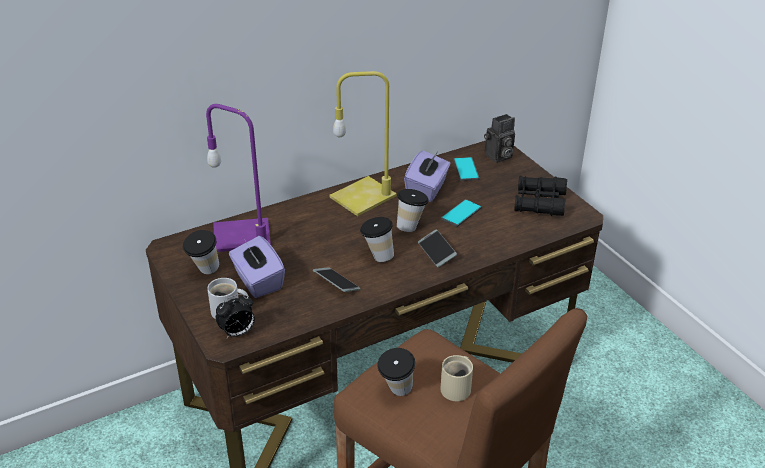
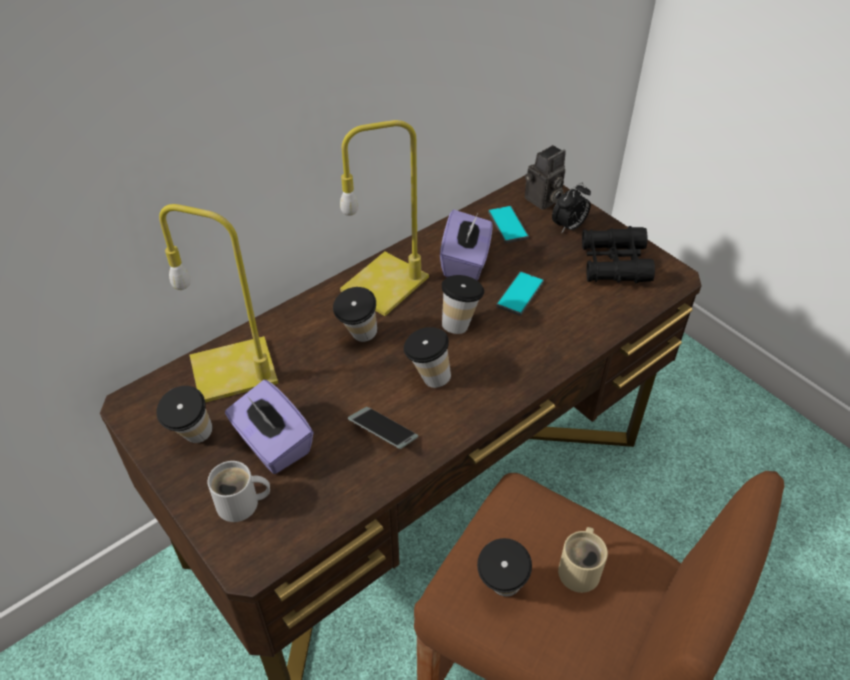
camera: 10 degrees left, 10 degrees up
purple table lamp [206,104,271,252] -> yellow table lamp [159,204,278,403]
alarm clock [216,294,255,338] -> alarm clock moved to [552,183,591,233]
phone [418,230,457,267] -> none
none -> cup [333,287,377,342]

